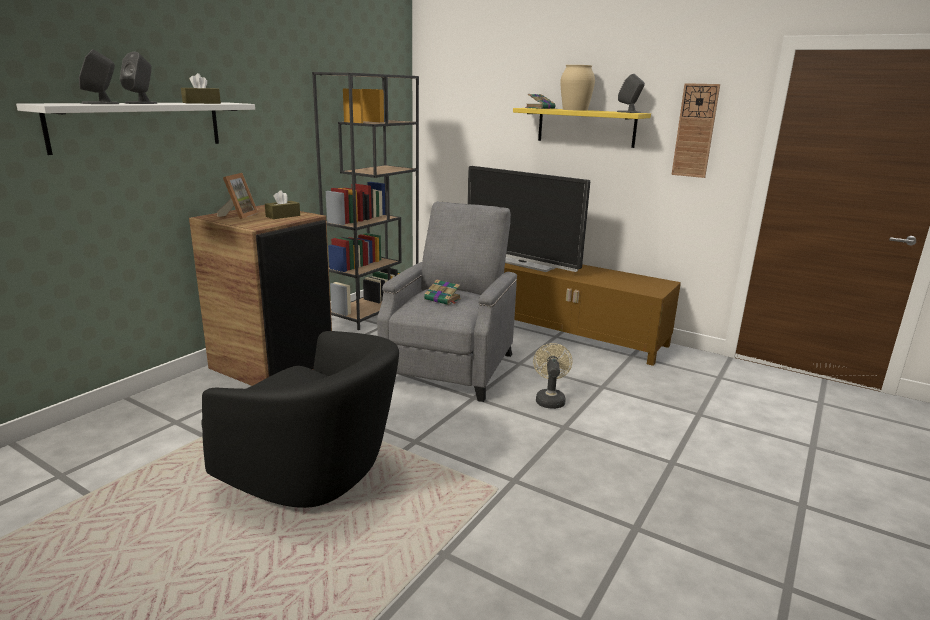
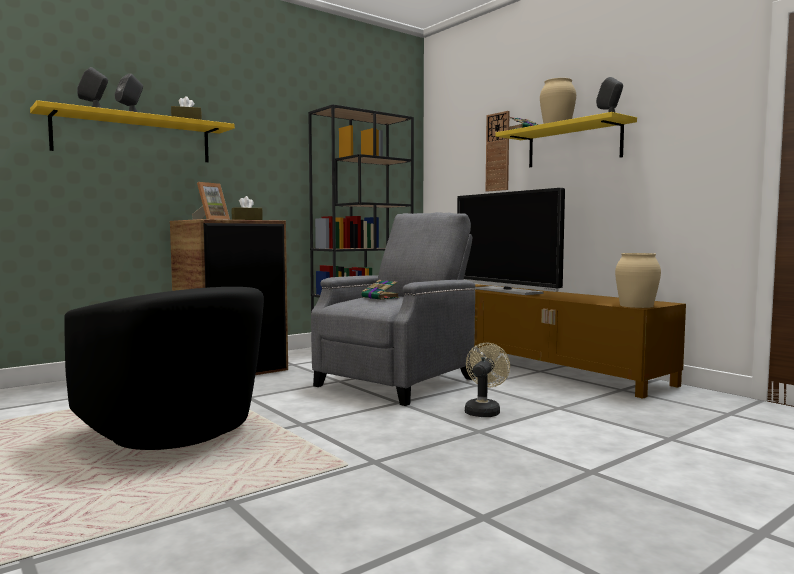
camera: 20 degrees right, 15 degrees down
white shelf [16,102,255,155] -> yellow shelf [30,100,235,162]
wall clock [672,83,720,178] -> wall clock moved to [486,111,510,192]
none -> beige vase [615,253,661,308]

